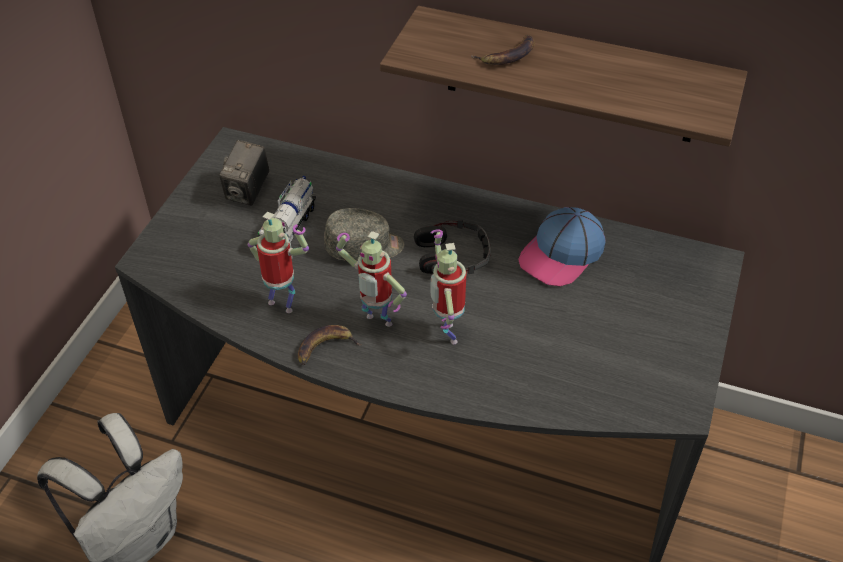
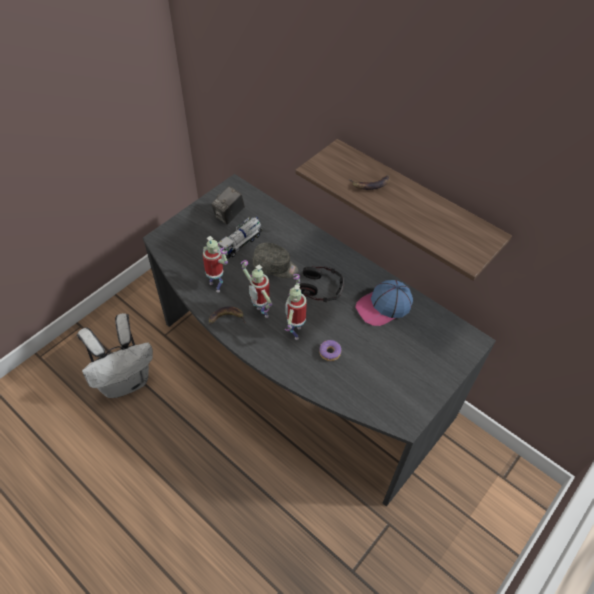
camera: 20 degrees right, 5 degrees up
none -> donut [319,340,341,361]

